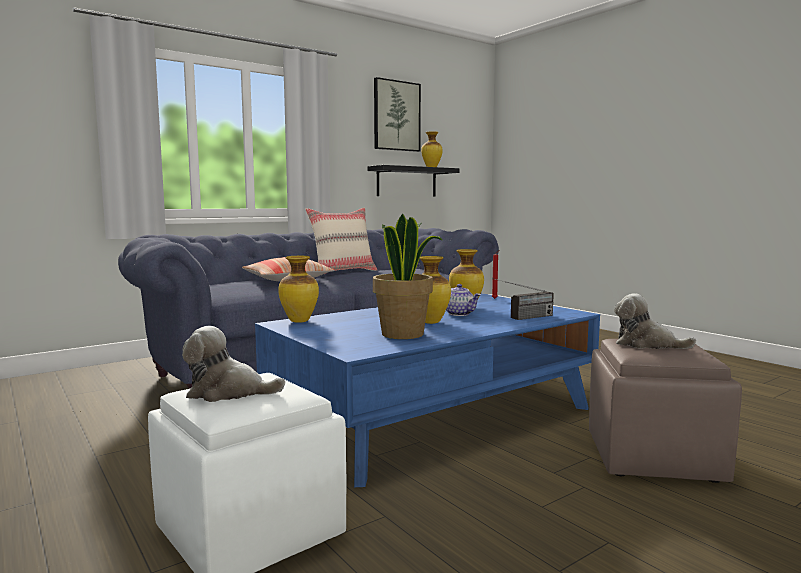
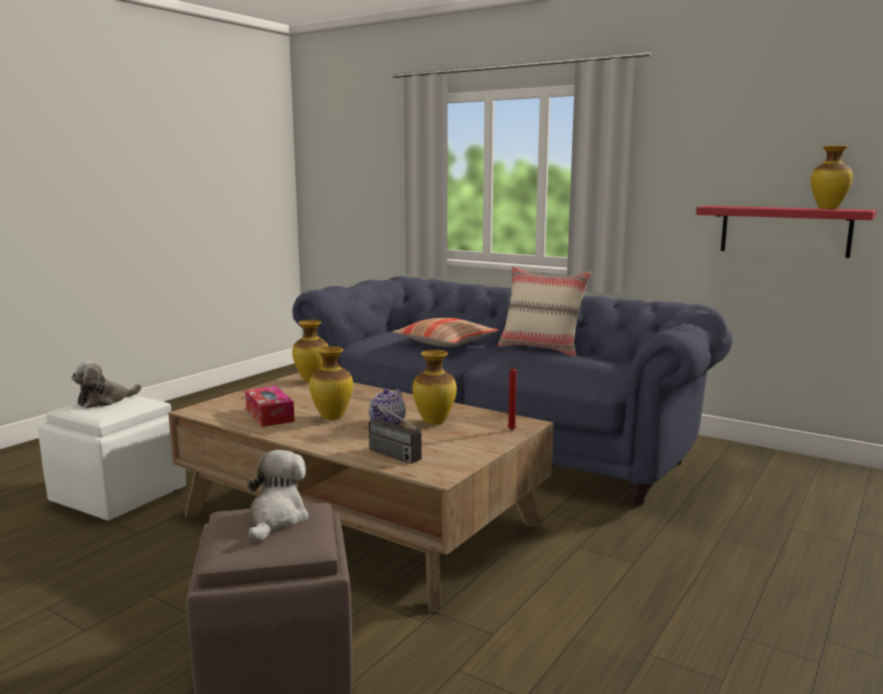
camera: 70 degrees right, 5 degrees up
plush toy [182,326,285,402] -> plush toy turned 120 degrees counterclockwise [71,361,142,408]
blue coffee table [255,294,600,487] -> brown coffee table [168,372,553,612]
black shelf [368,165,460,197] -> red shelf [696,206,877,258]
potted plant [373,214,442,339] -> tissue box [245,386,295,427]
picture [374,77,421,152] -> none

